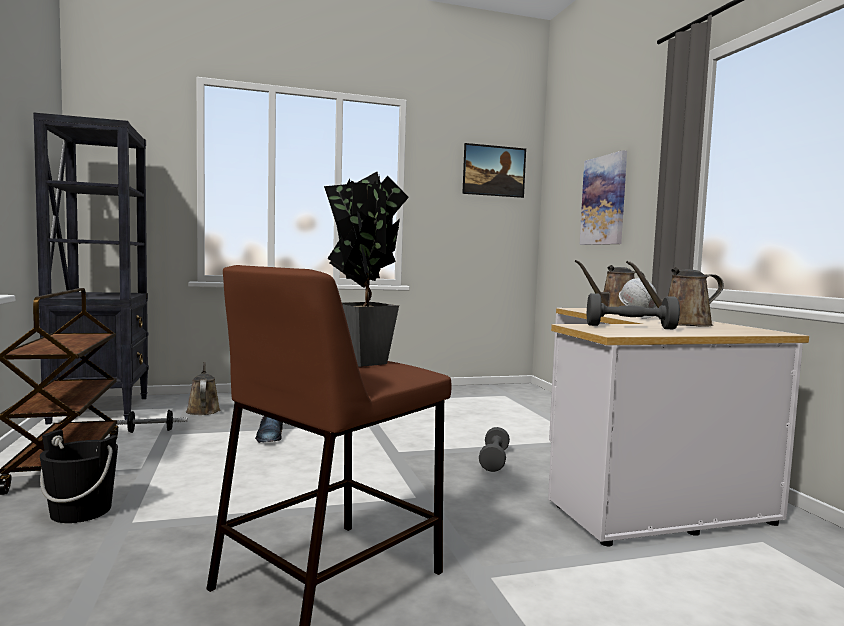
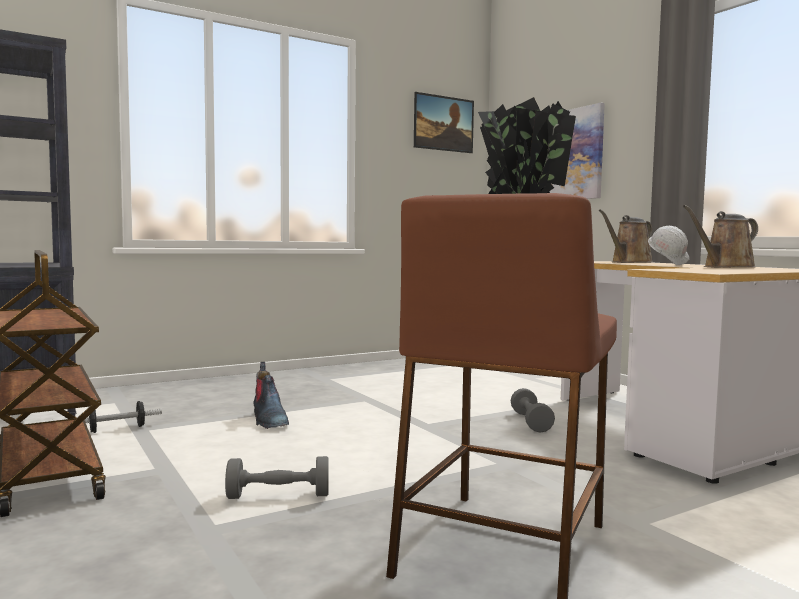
camera: 15 degrees left, 0 degrees up
black bucket [40,429,118,523] -> none
brown watering can [186,362,220,415] -> none
grey dumbbell [587,293,680,329] -> grey dumbbell moved to [225,456,329,499]

